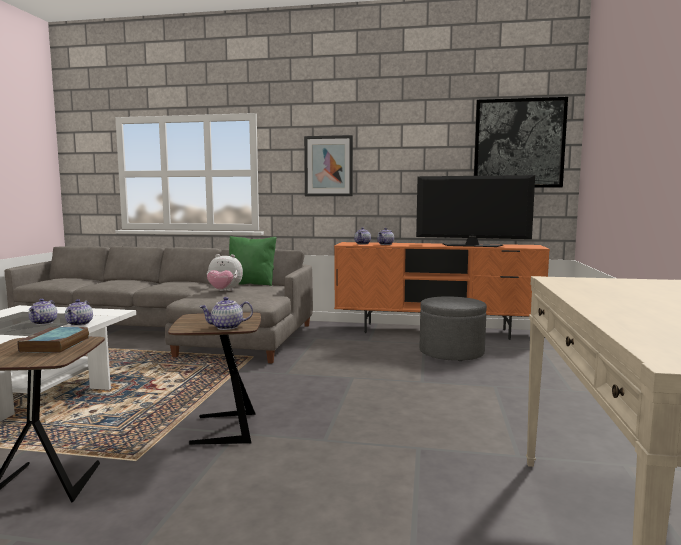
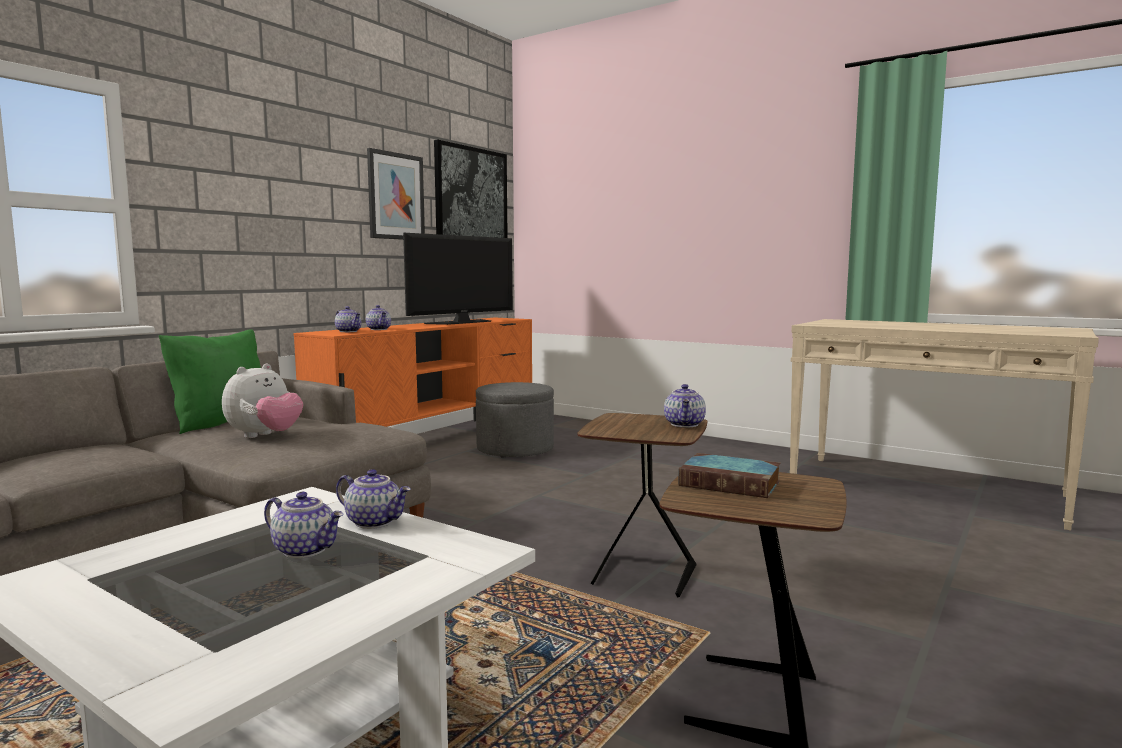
camera: 65 degrees left, 0 degrees up
picture [304,135,353,196] -> picture moved to [367,148,425,240]

